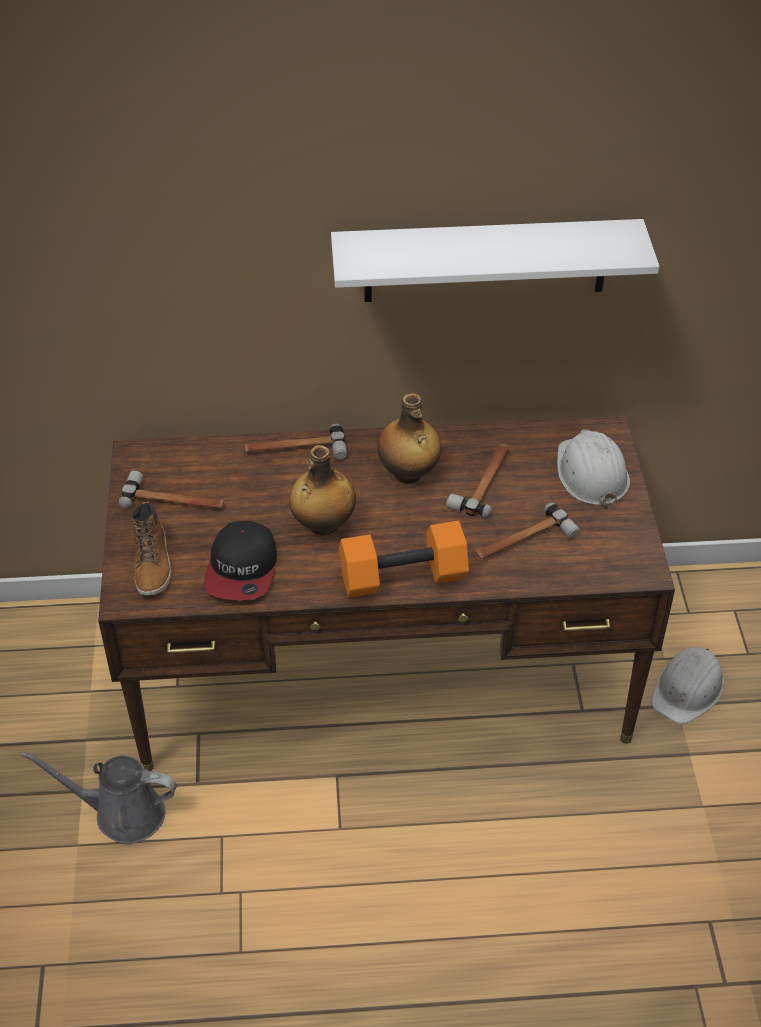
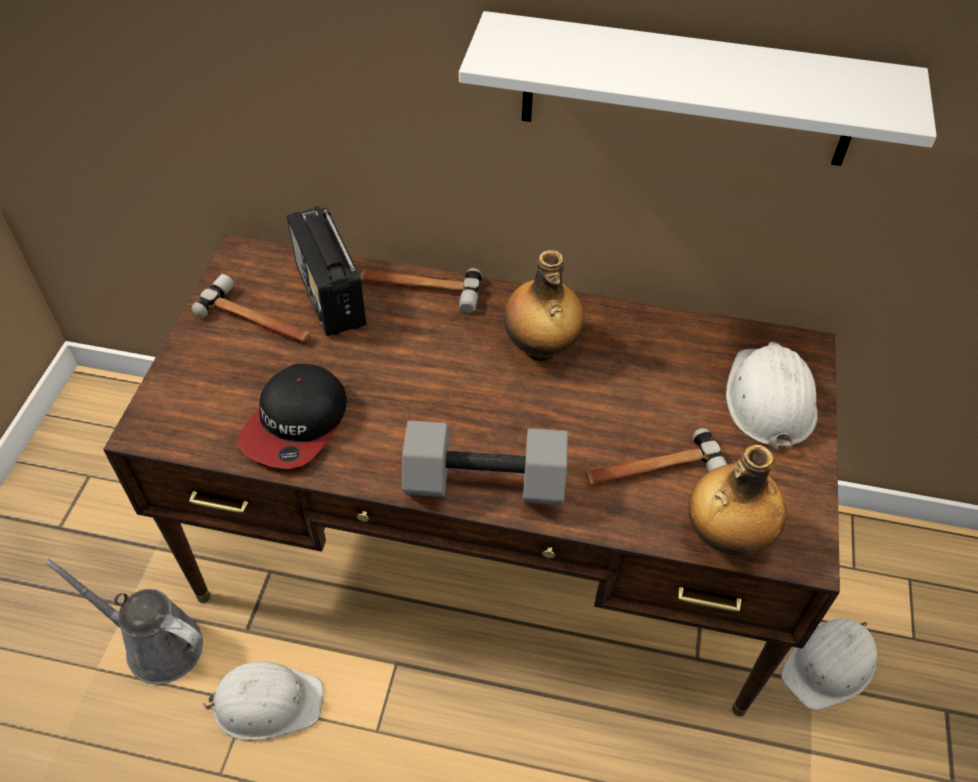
camera: 15 degrees right, 5 degrees up
boot [131,502,172,596] -> none
bottle [289,445,356,535] -> bottle moved to [689,445,786,556]
orange dumbbell [339,521,469,598] -> grey dumbbell [402,420,568,505]
hammer [446,444,509,519] -> none
none -> white hard hat [203,661,323,741]
none -> radio [287,206,366,336]

